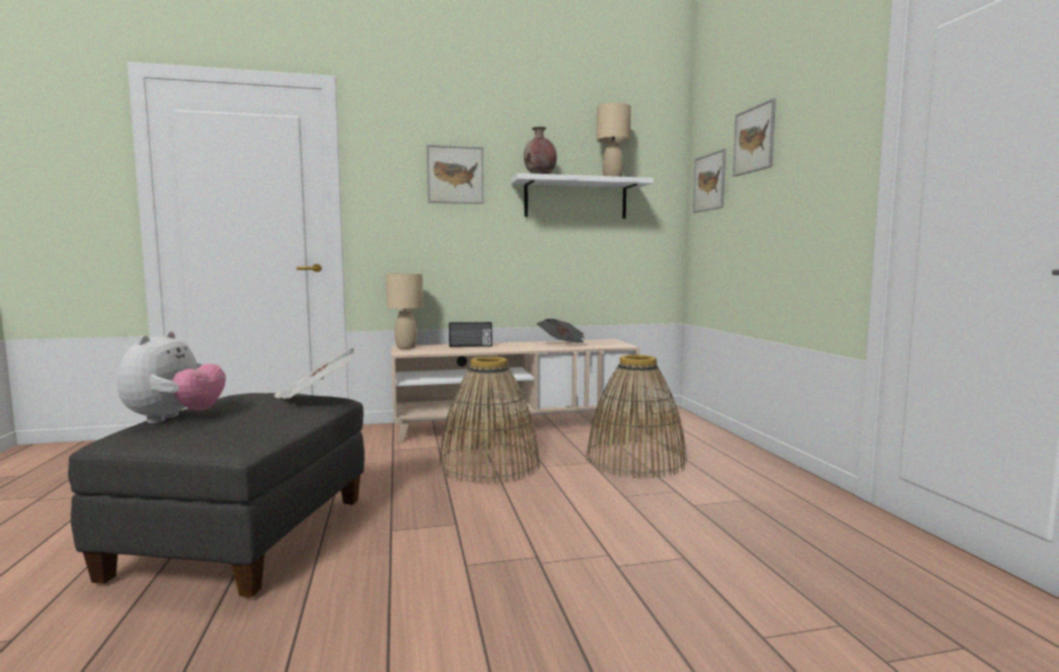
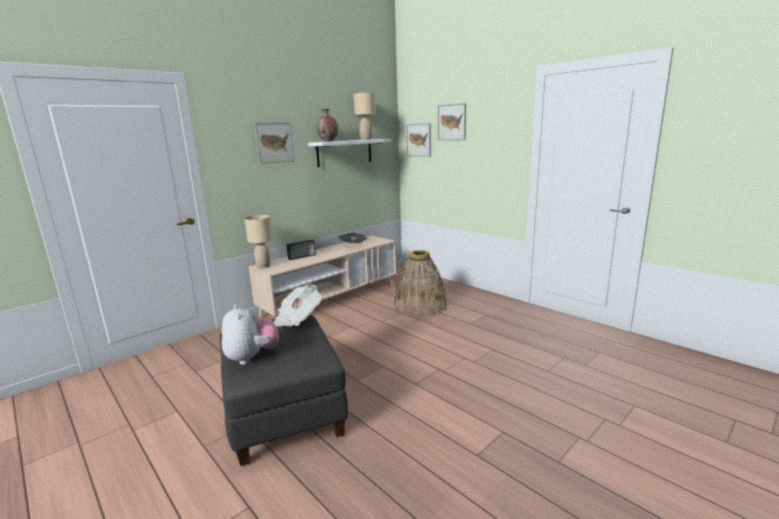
camera: 30 degrees left, 10 degrees up
basket [439,357,540,484] -> none

